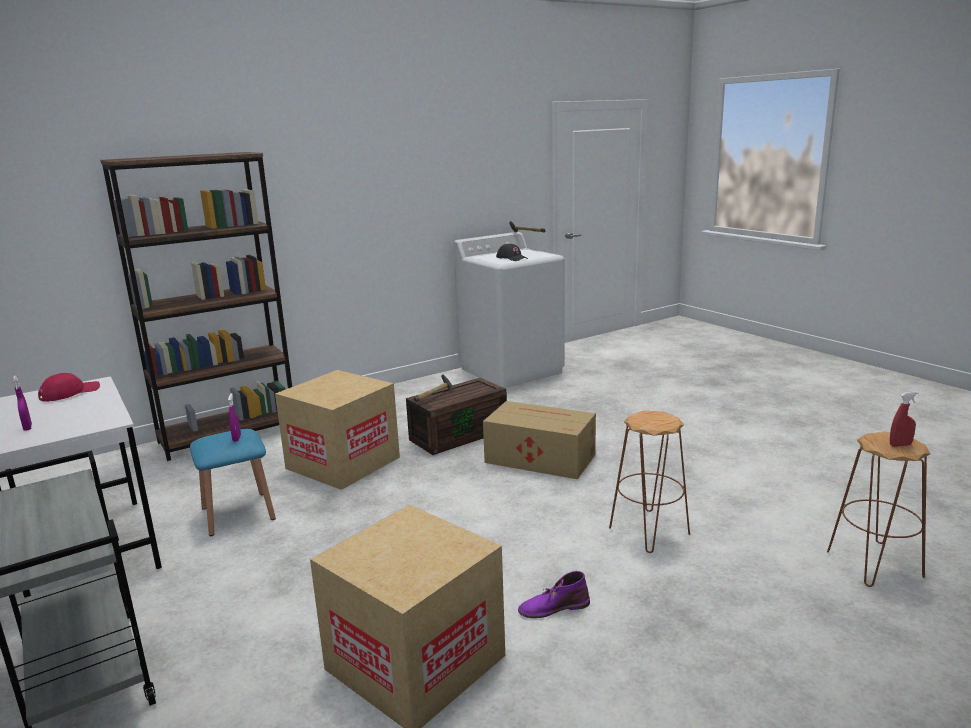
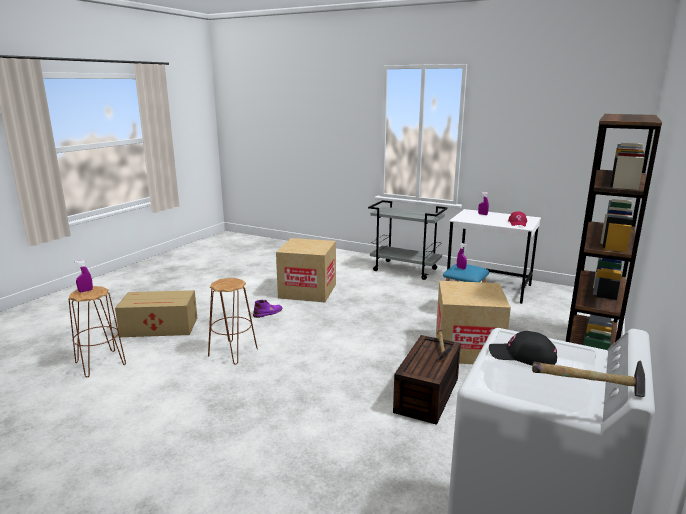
camera: 150 degrees right, 0 degrees up
cardboard box [483,401,596,479] -> cardboard box moved to [115,290,197,337]
red spray bottle [890,391,918,447] -> purple spray bottle [75,260,93,292]

